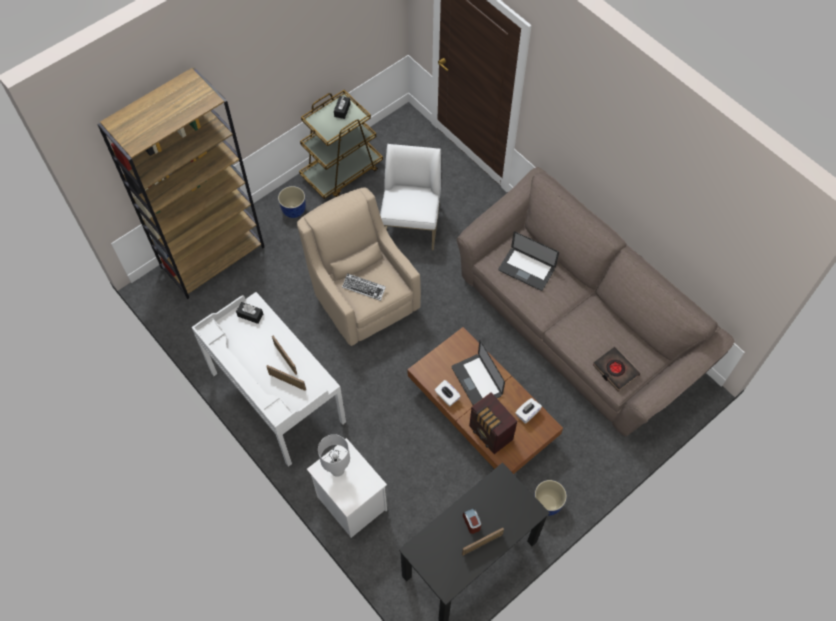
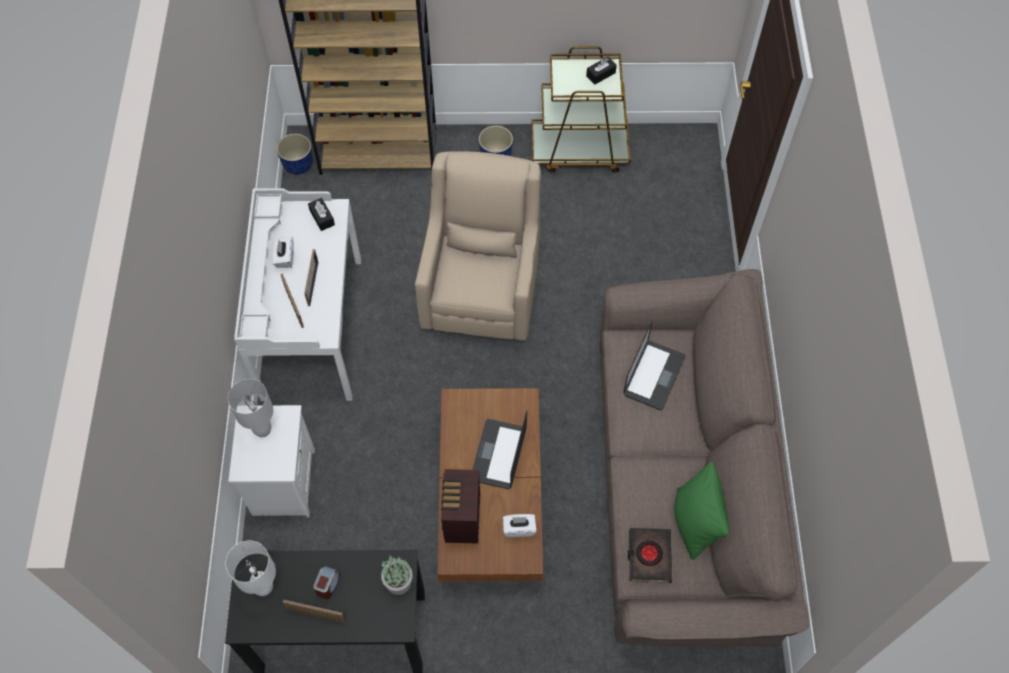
camera: 40 degrees right, 0 degrees up
keyboard [342,273,386,301] -> none
white chair [380,144,441,250] -> none
white tissue box [435,380,461,406] -> white tissue box moved to [272,236,294,268]
laptop [498,232,559,291] -> laptop turned 135 degrees counterclockwise [623,320,686,410]
planter [534,480,567,516] -> planter moved to [277,133,313,174]
none -> white table lamp [225,541,276,596]
none -> potted plant [381,555,413,595]
none -> green pillow [674,462,729,560]

